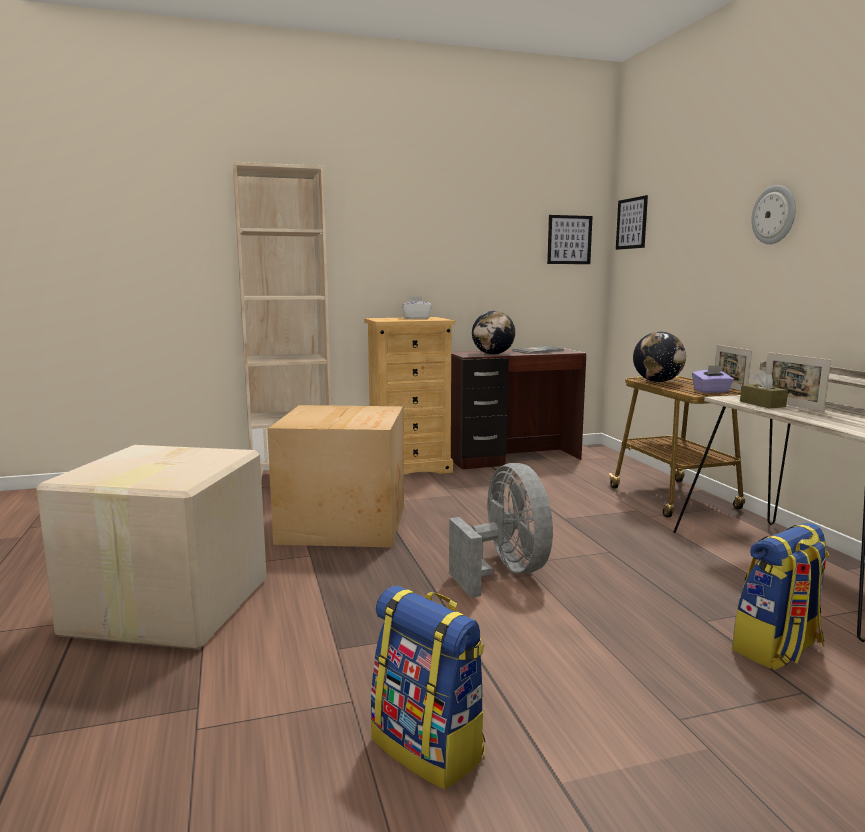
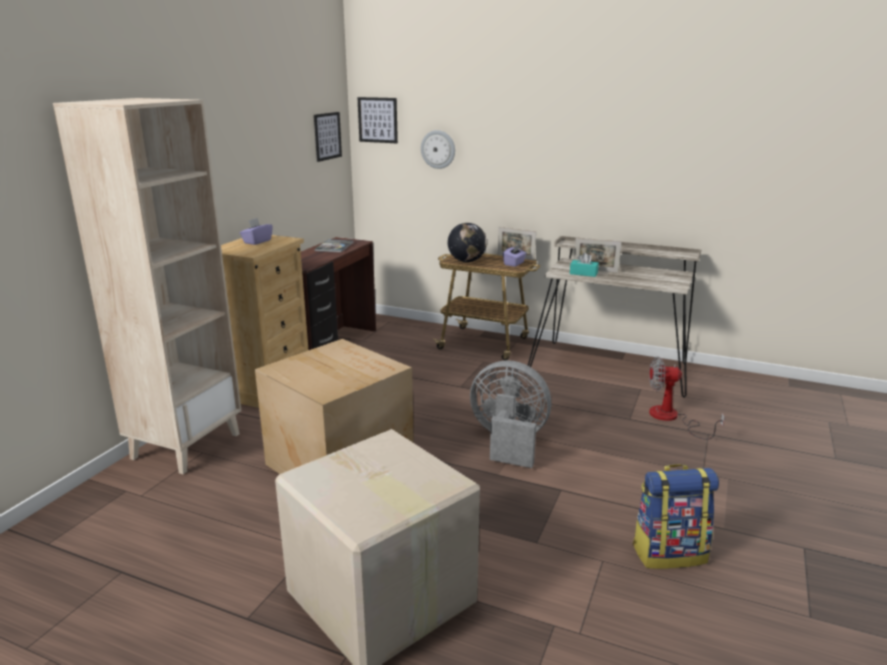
camera: 50 degrees left, 10 degrees up
white tissue box [401,296,432,319] -> purple tissue box [240,218,273,245]
globe [472,311,515,355] -> none
backpack [732,523,829,670] -> fan [649,357,725,440]
brown tissue box [740,371,788,408] -> turquoise tissue box [570,252,599,277]
wall clock [751,185,796,244] -> wall clock moved to [421,130,455,169]

